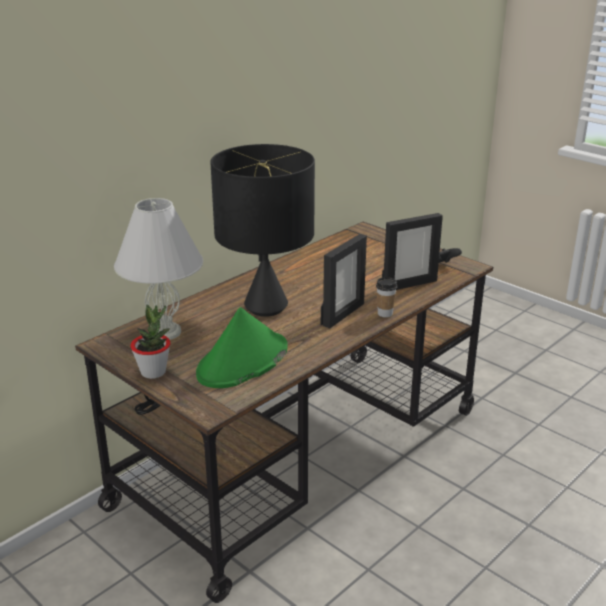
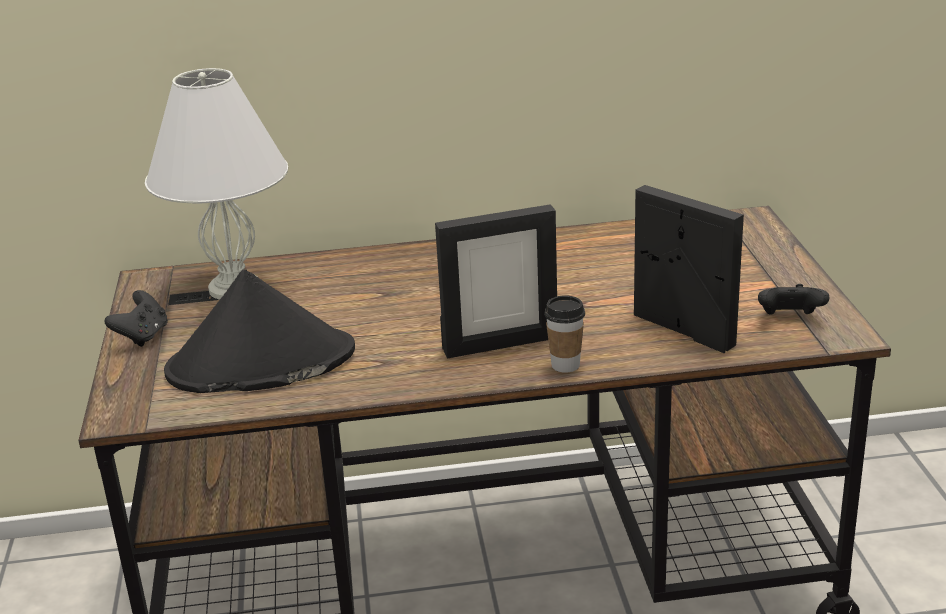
camera: 40 degrees right, 0 degrees up
potted plant [130,305,171,379] -> black game controller [105,290,168,347]
green hat [196,307,288,388] -> black hat [164,270,355,393]
black table lamp [210,144,315,317] -> none
picture frame [382,213,443,290] -> picture frame turned 150 degrees counterclockwise [634,185,744,353]

